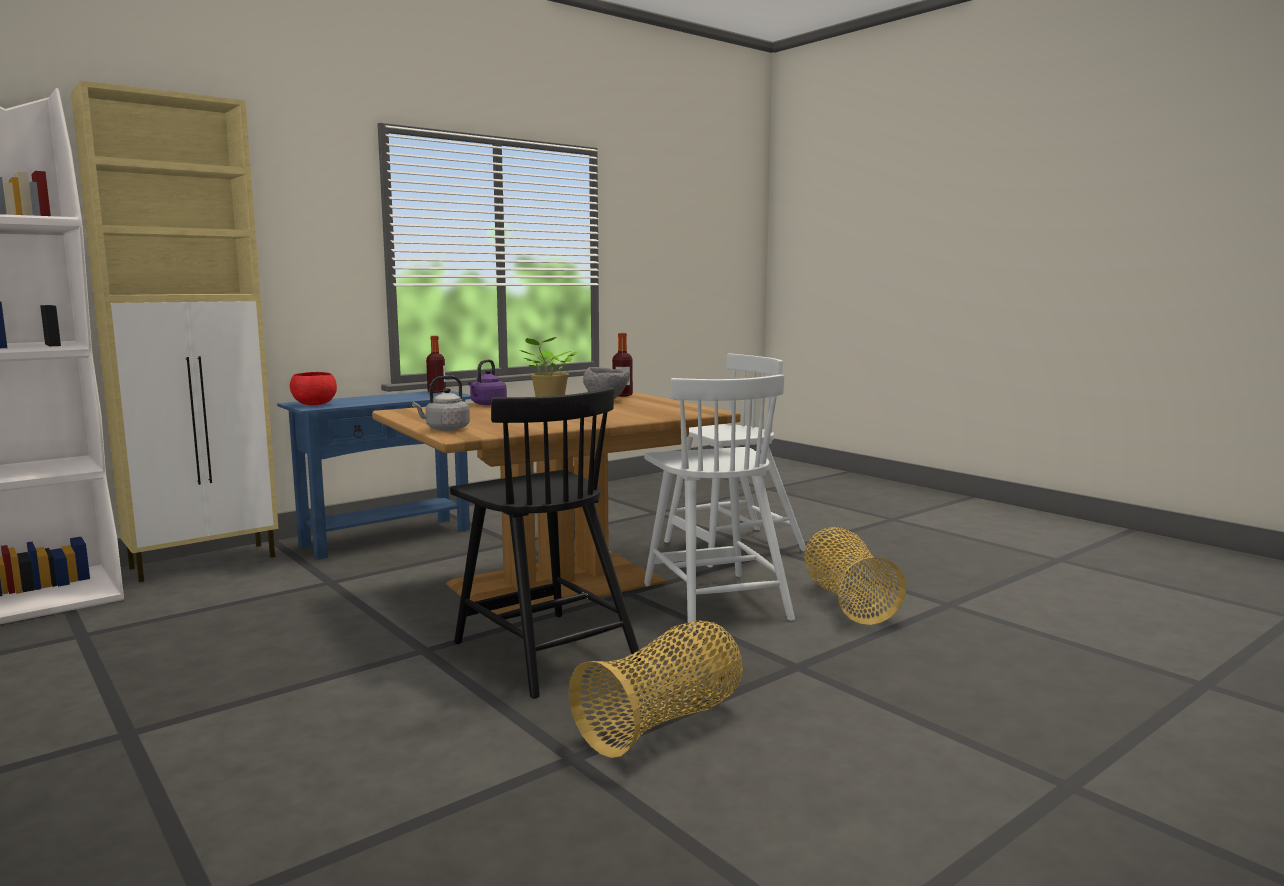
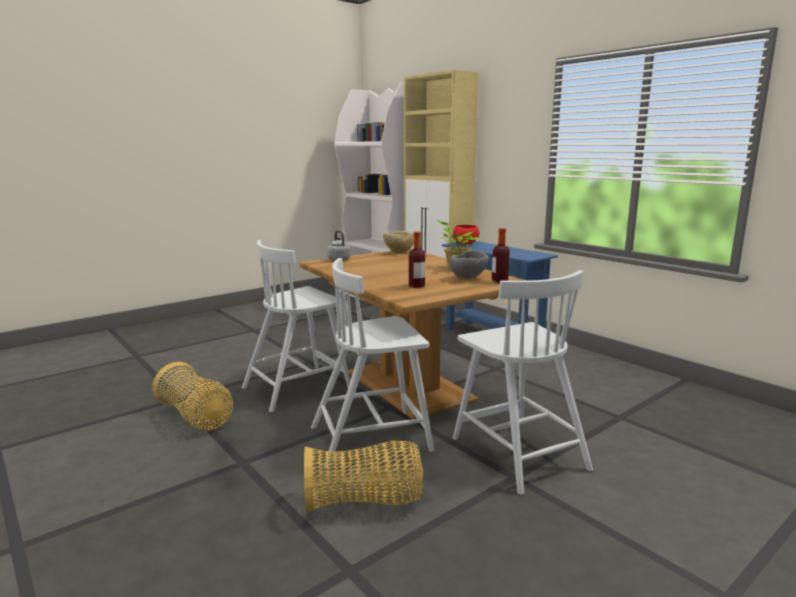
camera: 90 degrees right, 5 degrees up
bottle [426,336,446,393] -> bottle moved to [409,232,425,288]
black chair [450,387,643,699] -> white chair [242,240,350,412]
purple kettle [468,359,507,405] -> none
none -> beige bowl [383,231,414,253]

